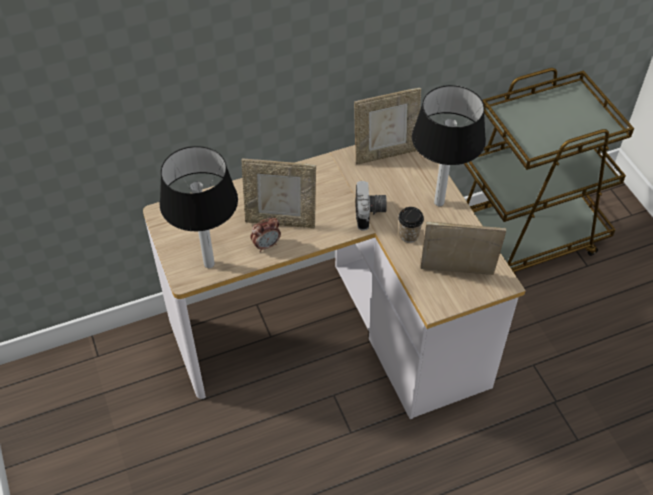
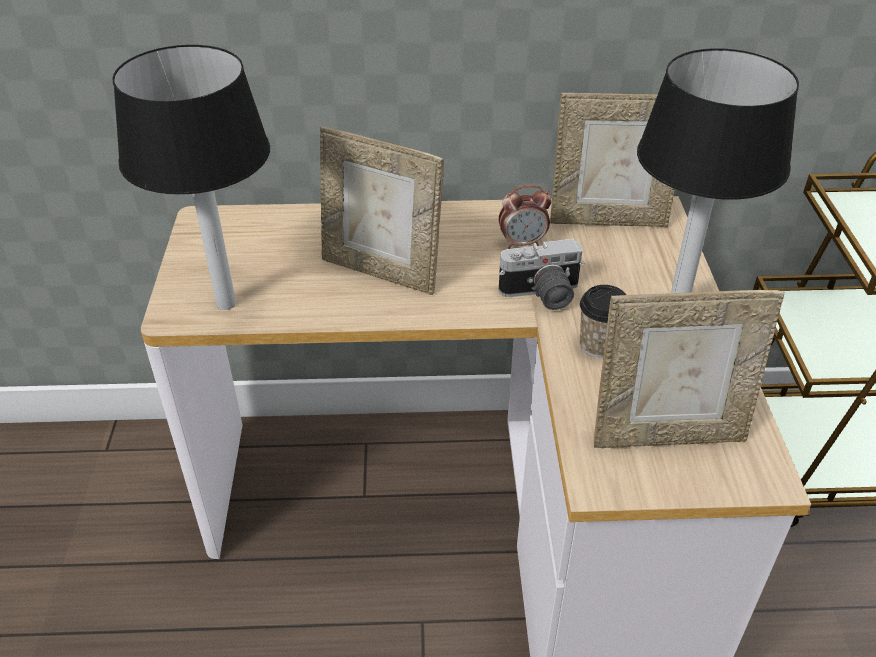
camera: 20 degrees right, 10 degrees down
alarm clock [250,218,281,252] -> alarm clock moved to [499,185,552,249]
camera [355,181,387,231] -> camera turned 60 degrees clockwise [499,239,585,310]
picture frame [420,221,506,275] -> picture frame turned 150 degrees clockwise [594,290,784,448]

